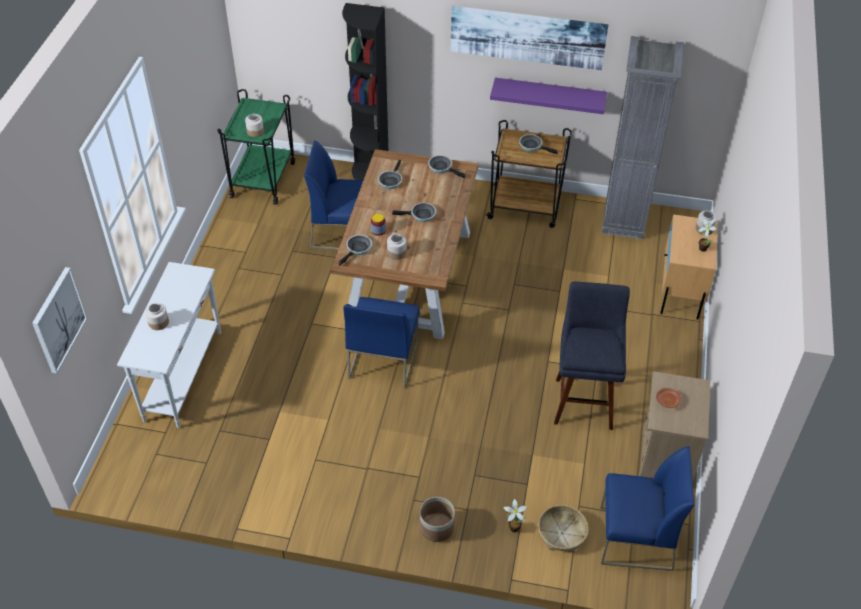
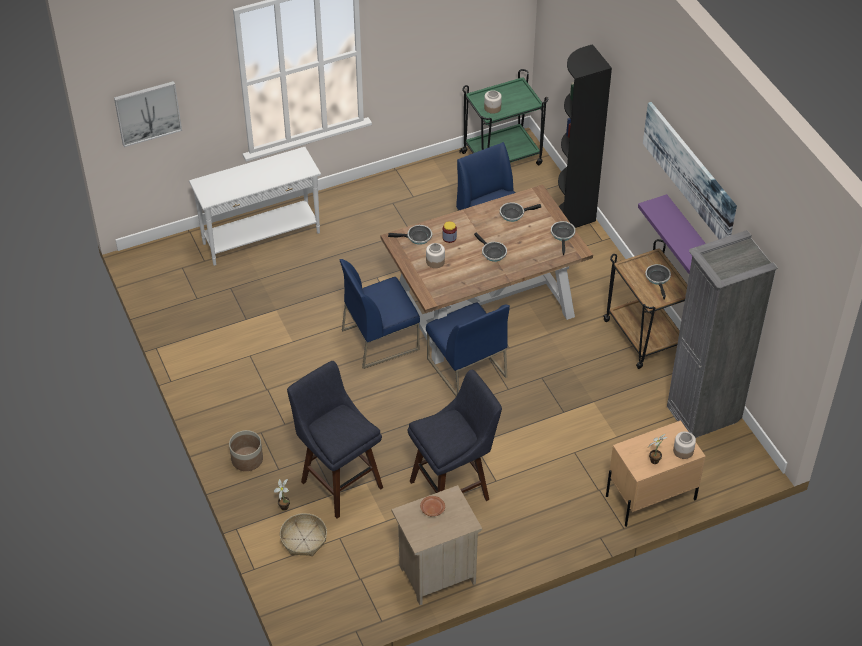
camera: 55 degrees right, 0 degrees up
jar [145,303,169,330] -> none
blue chair [600,446,694,571] -> blue chair moved to [426,302,510,396]
none -> blue stool [287,361,383,519]

